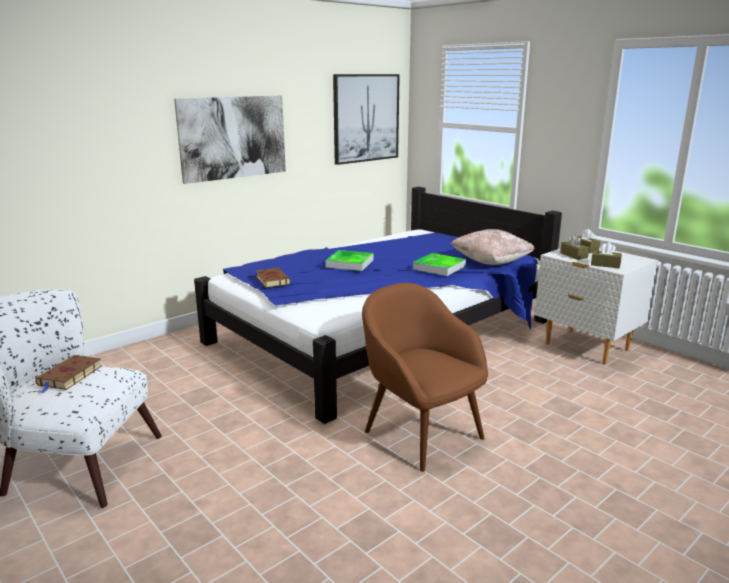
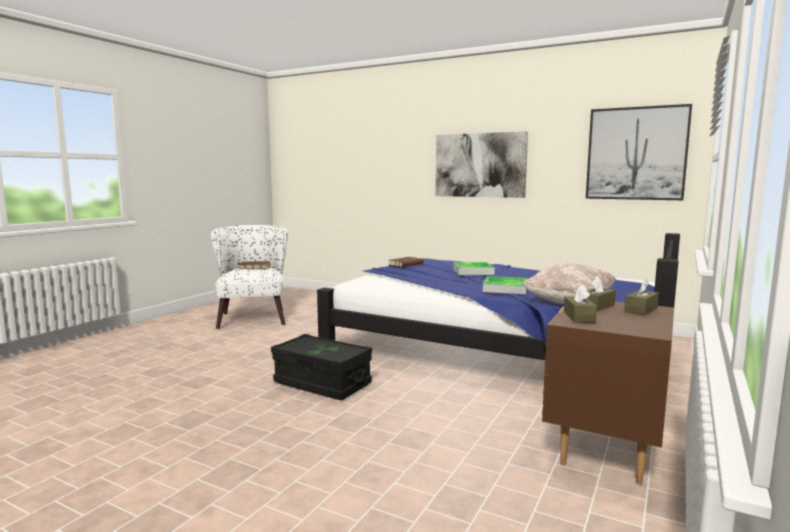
camera: 70 degrees right, 10 degrees down
brown armchair [362,283,488,472] -> black storage box [271,334,372,400]
white nightstand [535,248,658,365] -> brown nightstand [542,301,674,485]

